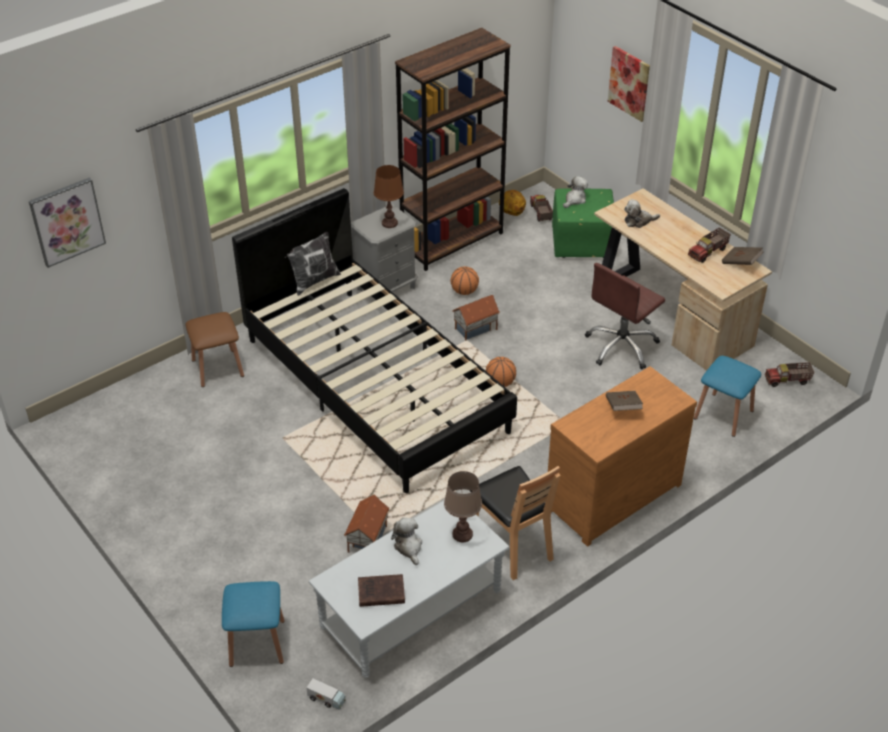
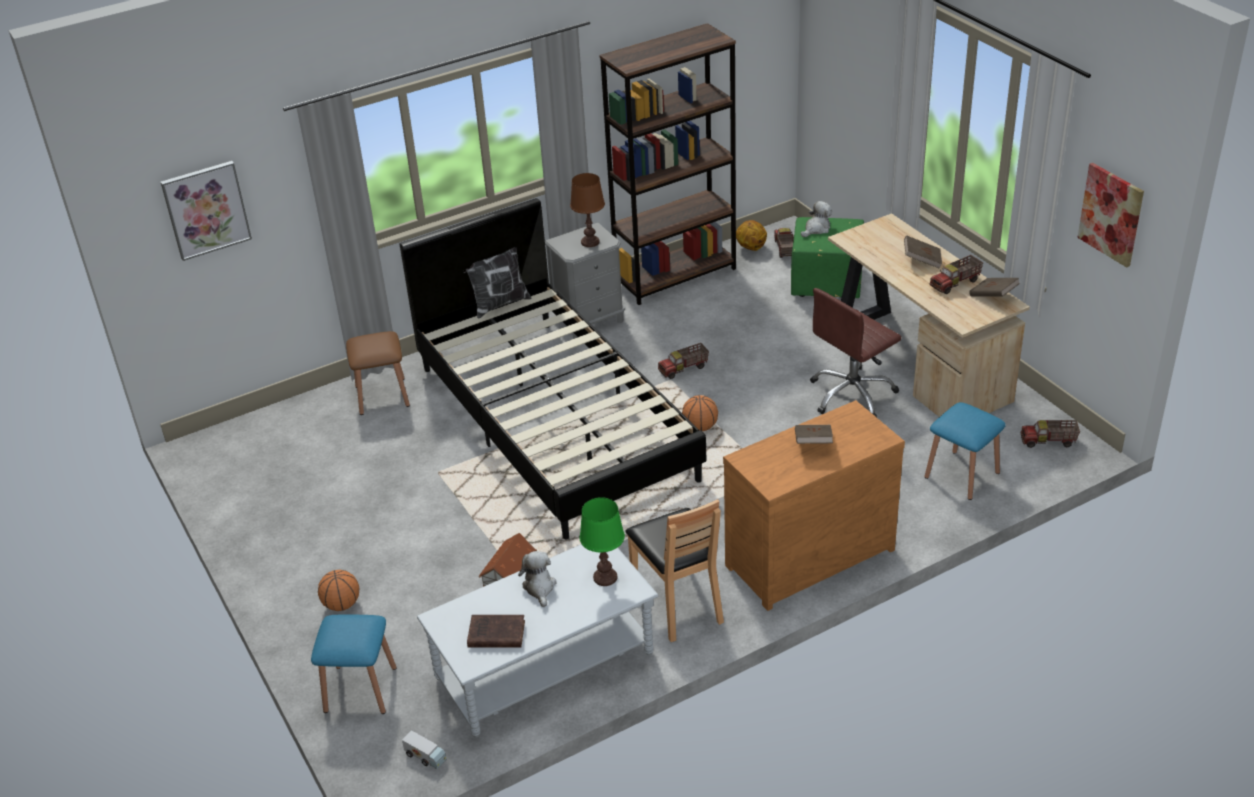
camera: 10 degrees right, 5 degrees down
brown table lamp [444,471,482,542] -> green table lamp [580,497,625,586]
basketball [450,266,479,295] -> basketball moved to [318,570,359,611]
toy house [452,295,500,341] -> toy truck [658,343,709,379]
picture [608,46,650,122] -> picture moved to [1078,163,1144,268]
plush toy [624,199,660,228] -> none
none -> brown book [904,236,942,269]

